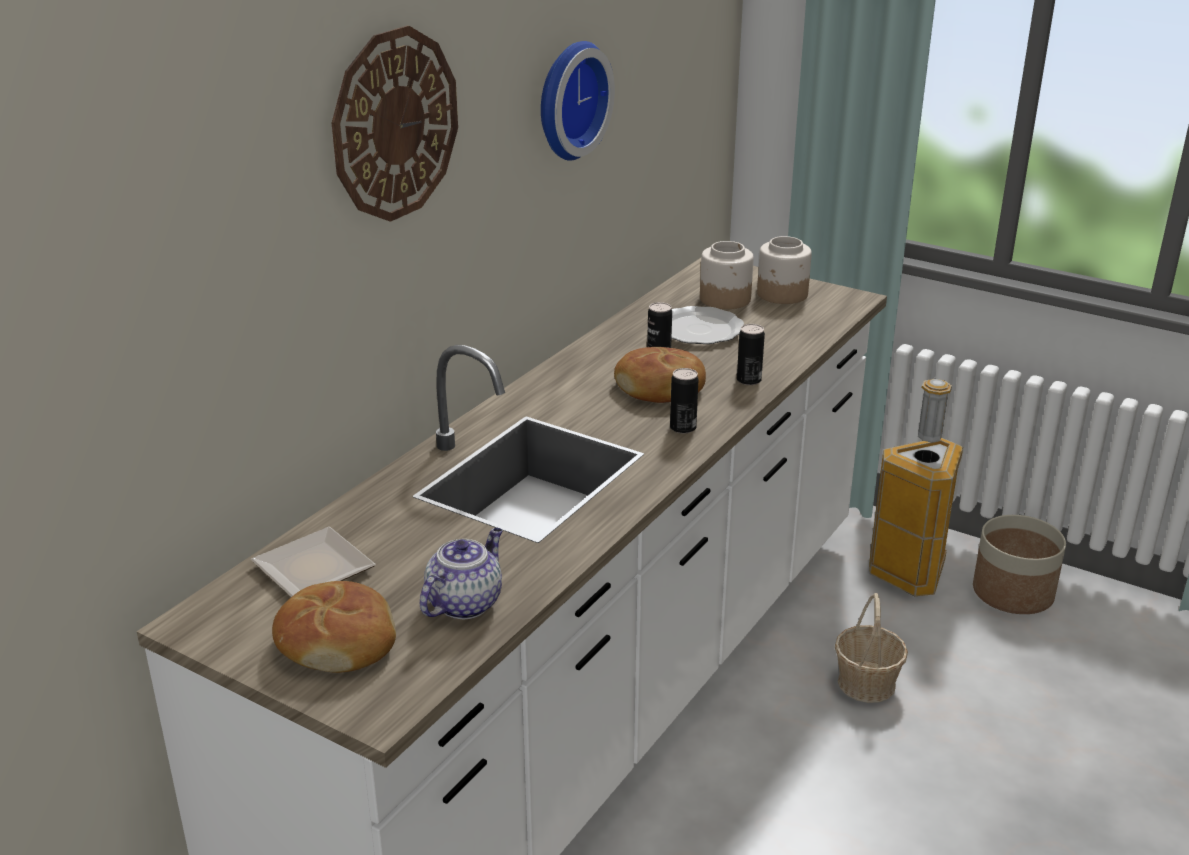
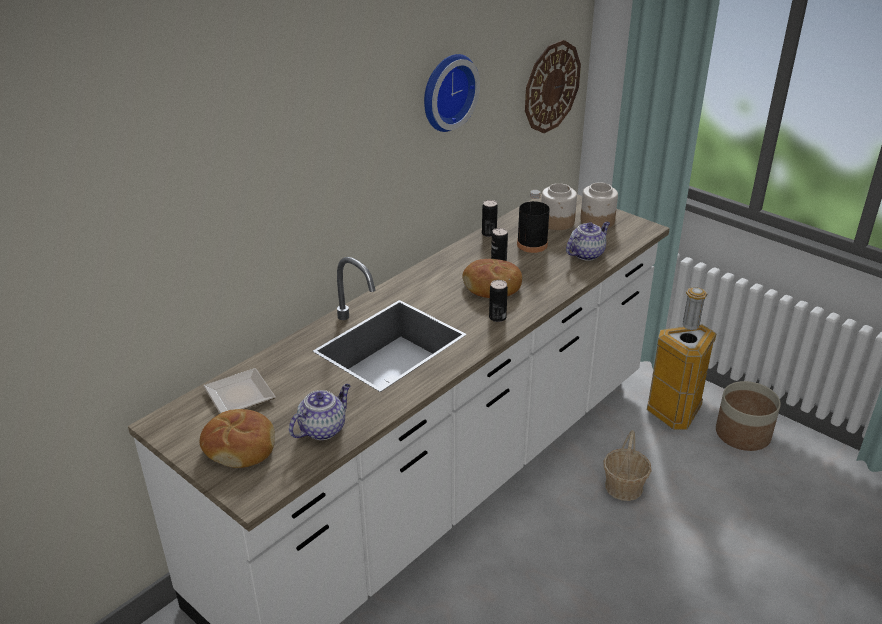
camera: 10 degrees right, 5 degrees up
wall clock [332,26,458,222] -> wall clock moved to [525,40,581,133]
plate [671,306,744,344] -> black bottle [517,190,550,253]
can [737,324,765,385] -> can moved to [482,200,498,237]
none -> teapot [566,222,610,261]

